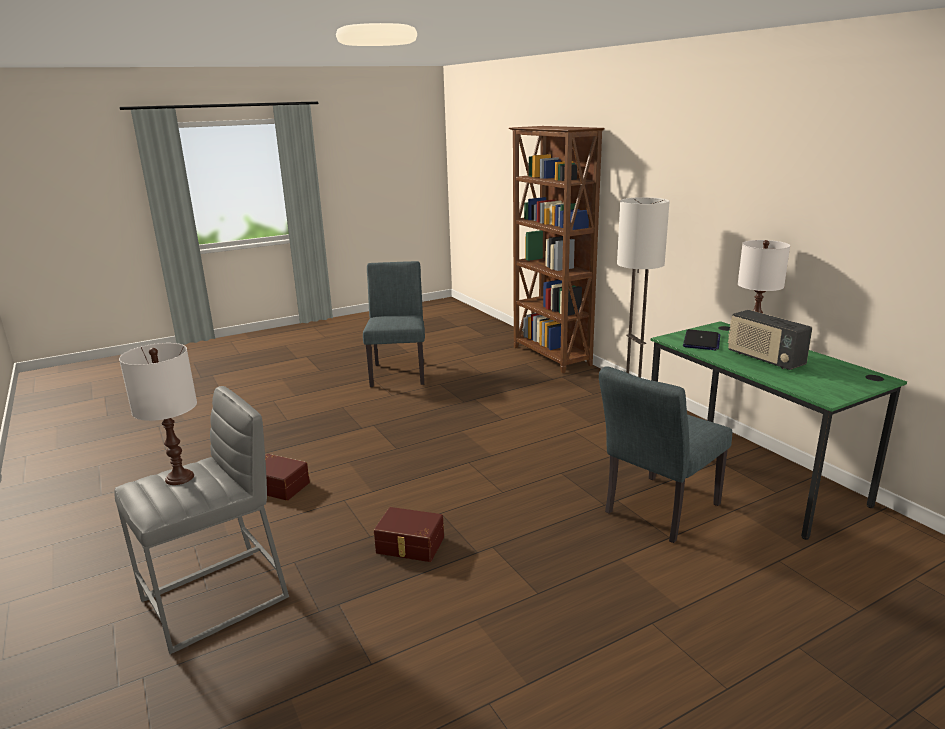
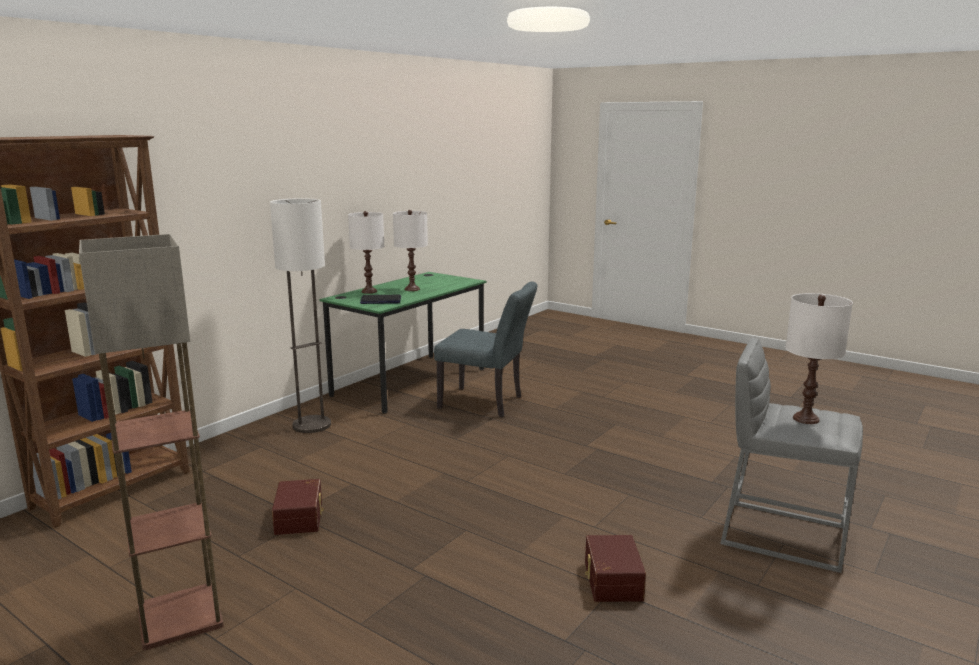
camera: 115 degrees left, 5 degrees down
grey chair [363,261,425,387] -> floor lamp [79,234,224,650]
brown storage box [373,507,444,562] -> brown storage box moved to [272,479,324,535]
radio [728,310,812,370] -> white table lamp [393,210,428,291]

